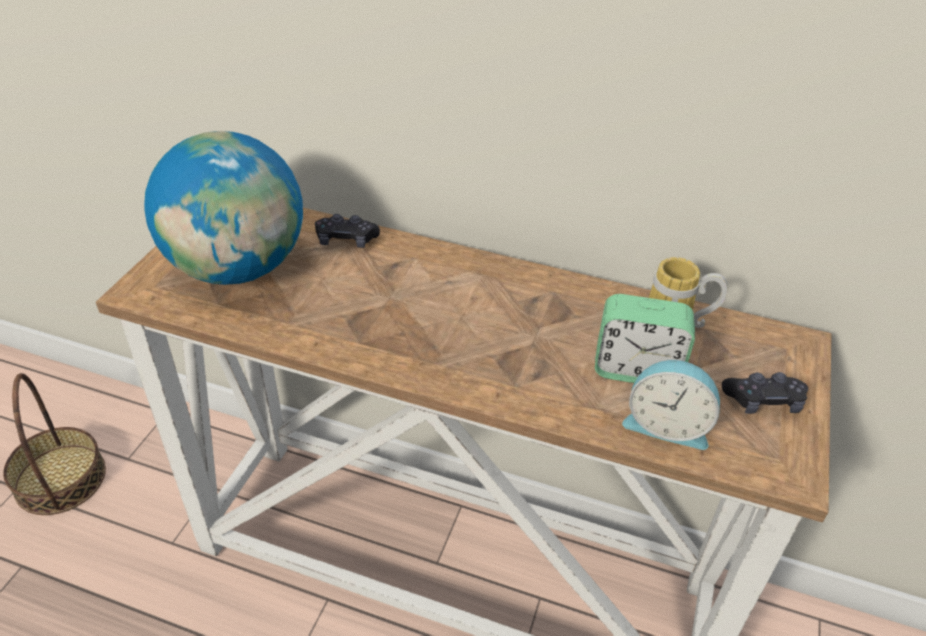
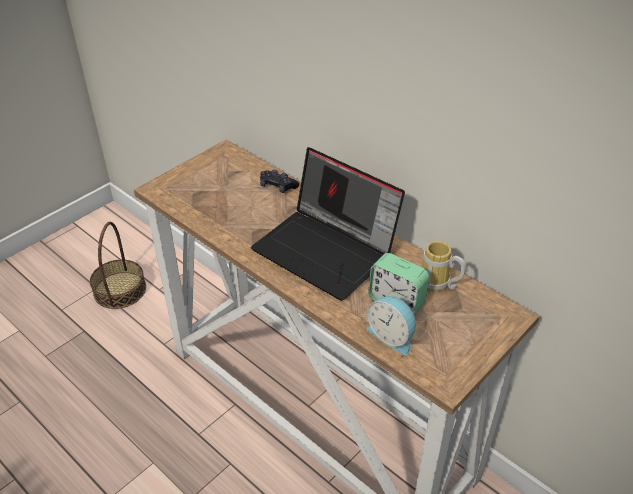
camera: 25 degrees right, 0 degrees up
globe [144,131,303,285] -> none
black game controller [722,372,808,414] -> none
none -> laptop [251,147,405,301]

